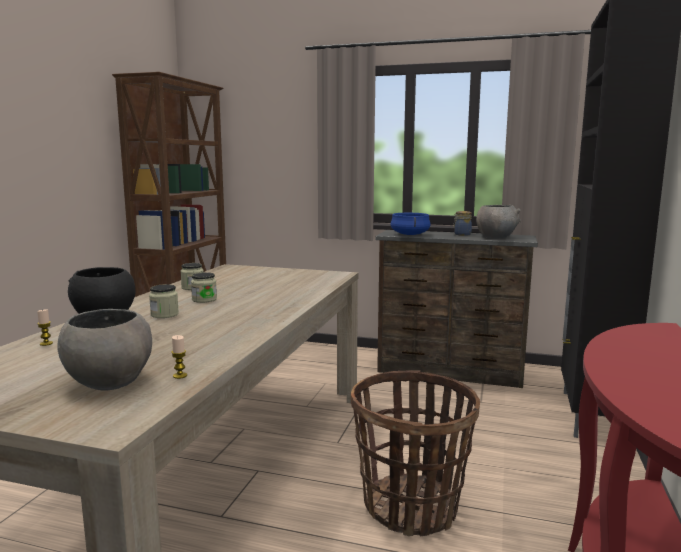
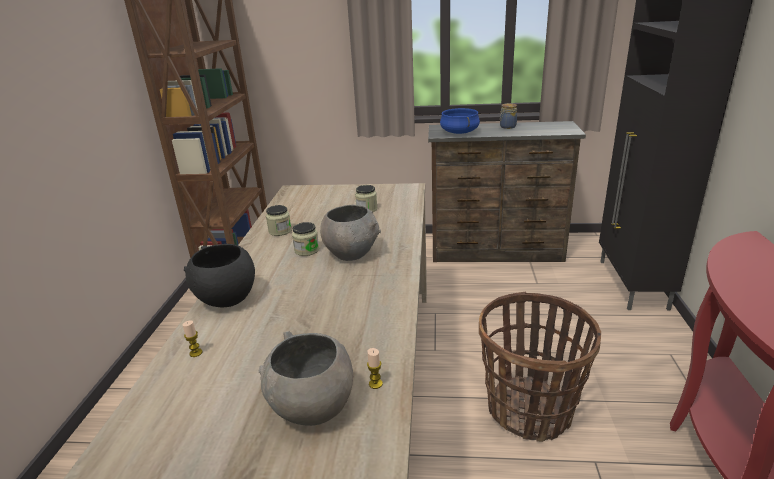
camera: 10 degrees left, 15 degrees up
jar [149,284,179,318] -> jar moved to [355,185,377,212]
grey bowl [476,205,521,239] -> grey bowl moved to [320,205,381,261]

